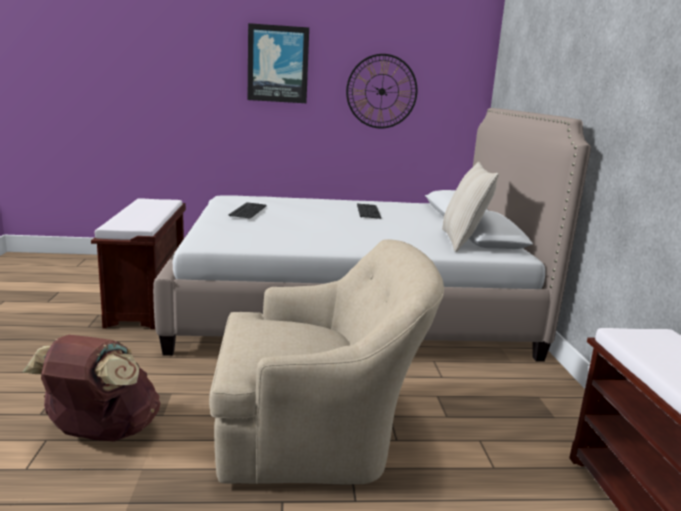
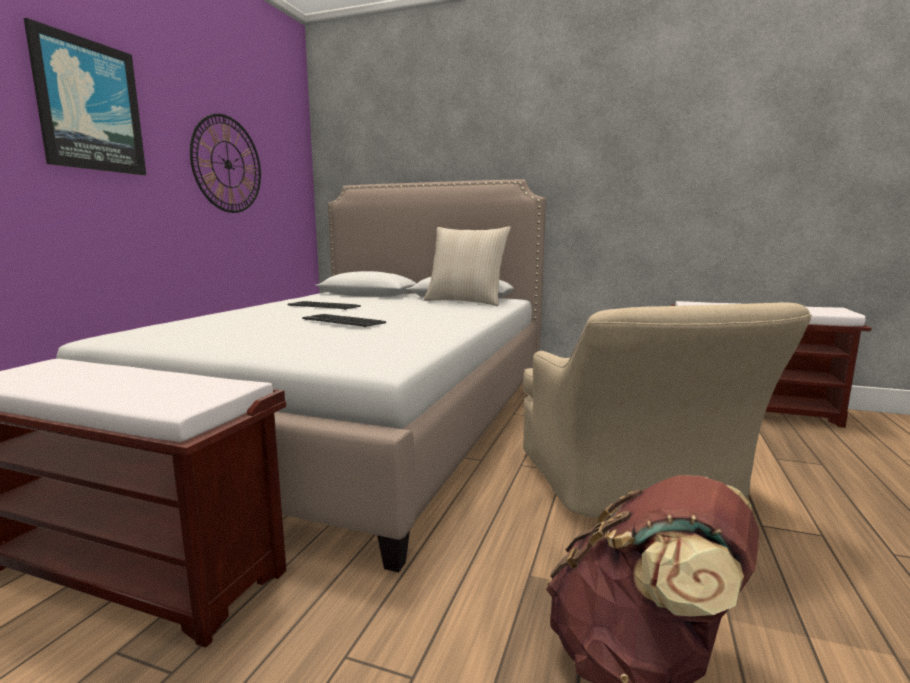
camera: 65 degrees left, 5 degrees down
beige armchair [209,239,444,484] -> beige armchair turned 150 degrees clockwise [523,302,812,518]
keyboard [228,202,267,219] -> keyboard moved to [302,314,386,327]

